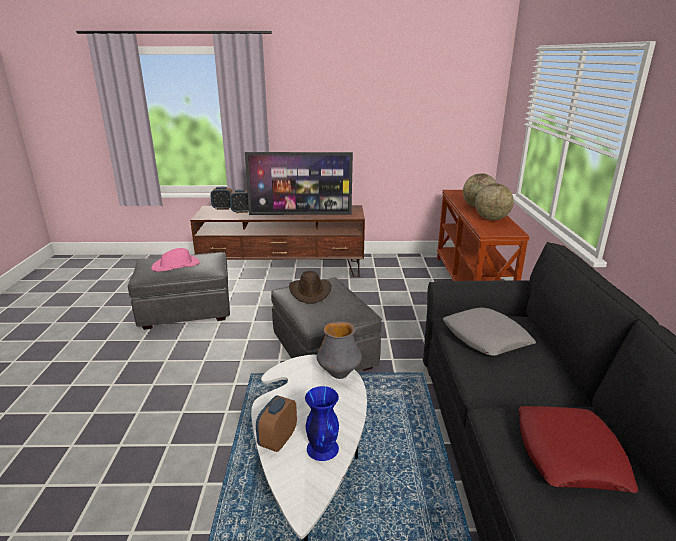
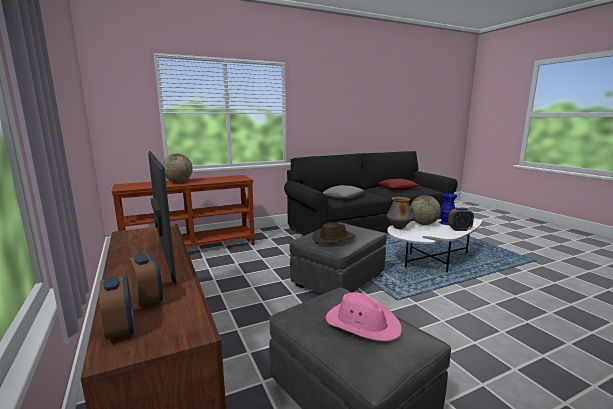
camera: 115 degrees left, 10 degrees down
globe [475,183,514,221] -> globe moved to [410,195,441,225]

